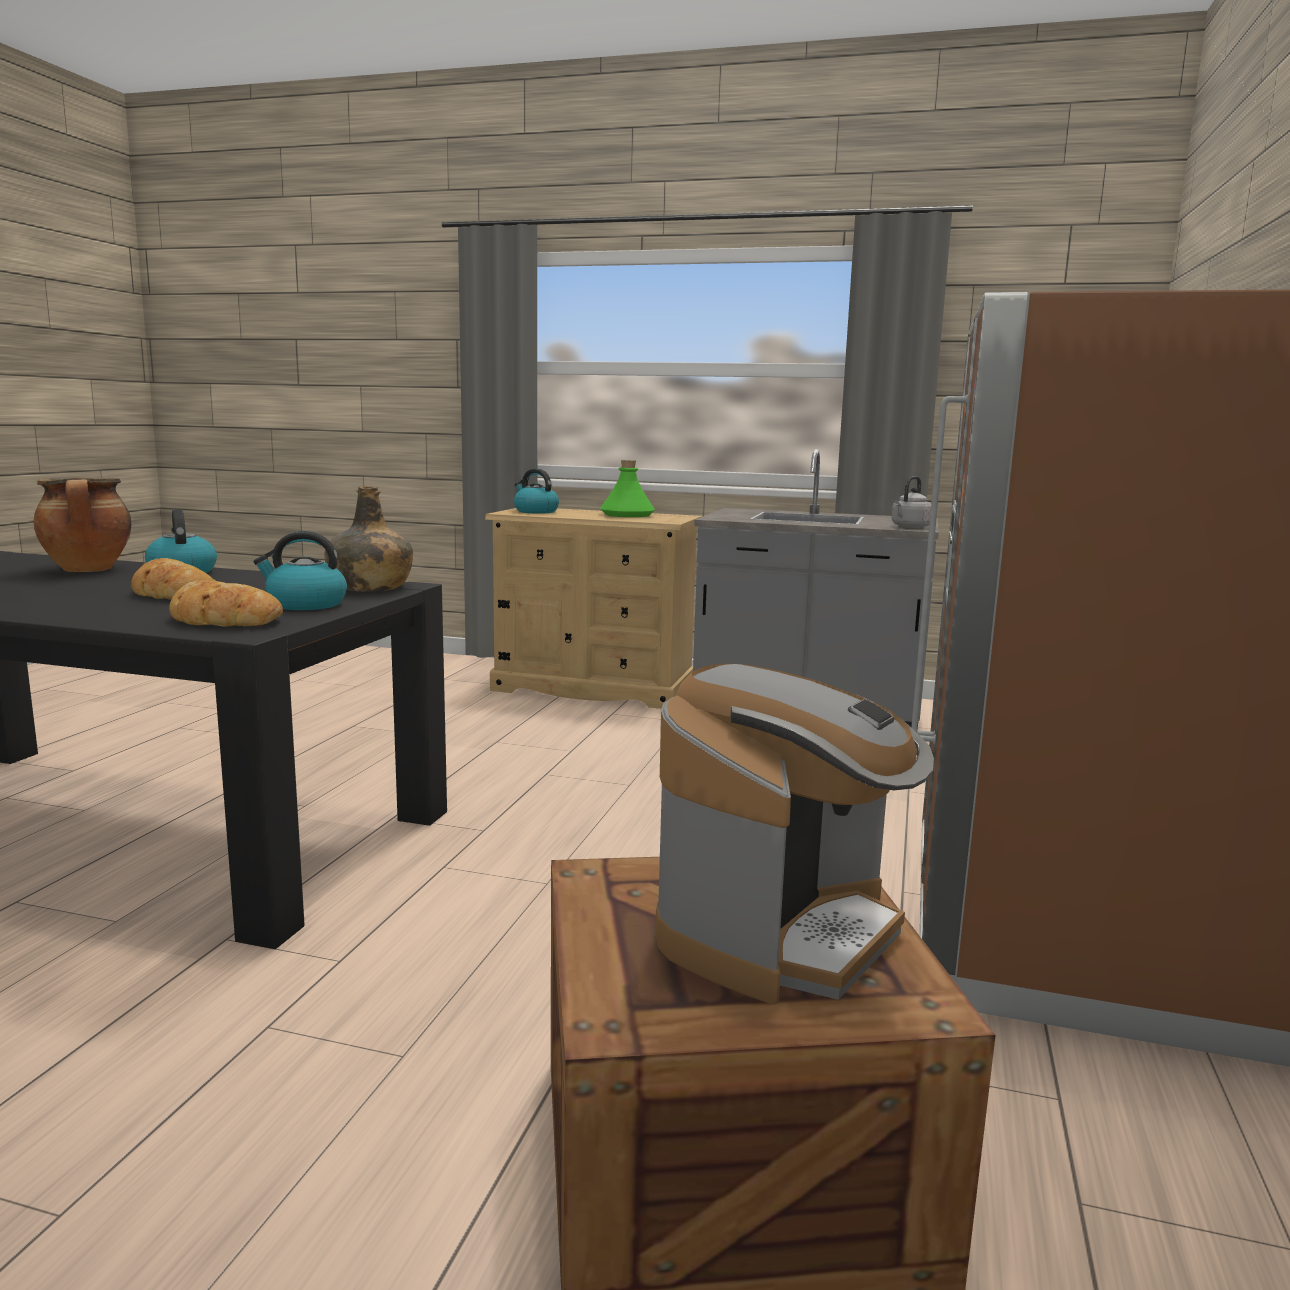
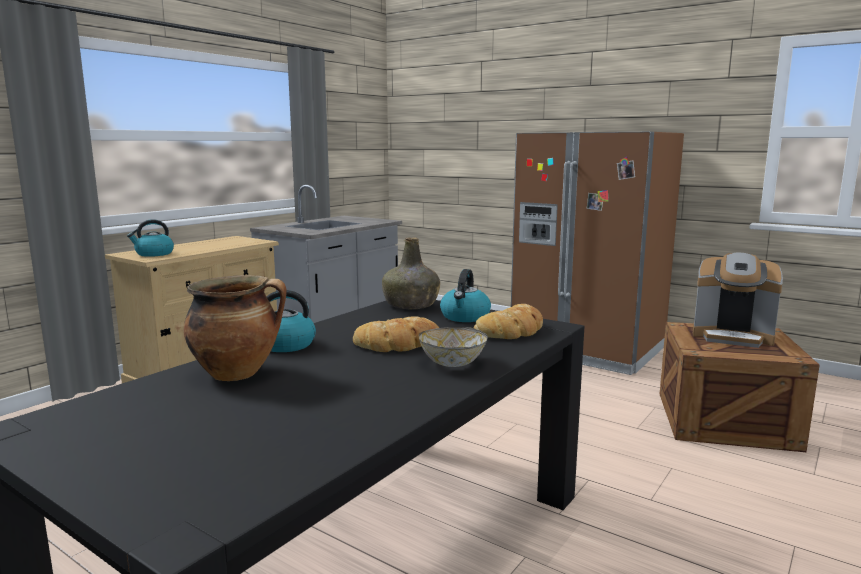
camera: 70 degrees left, 0 degrees up
green bottle [600,460,655,517] -> none
coffee machine [655,664,934,1004] -> coffee machine turned 150 degrees clockwise [693,252,783,348]
grey kettle [892,476,931,528] -> none
none -> bowl [419,327,488,367]

